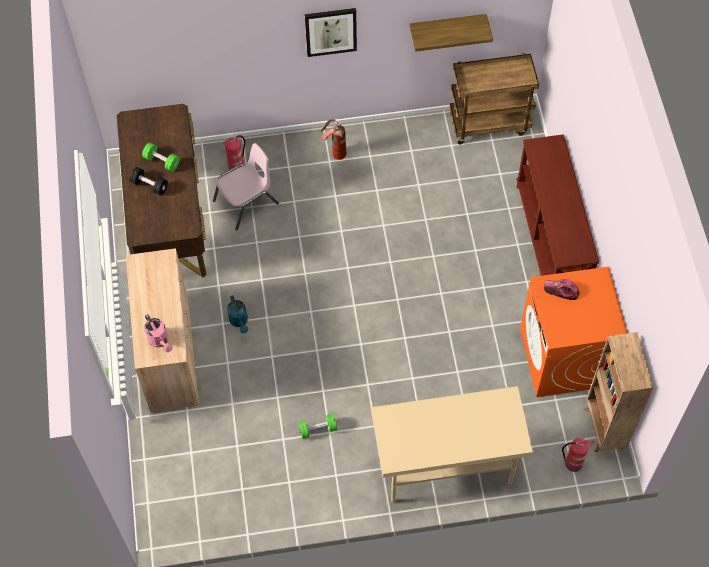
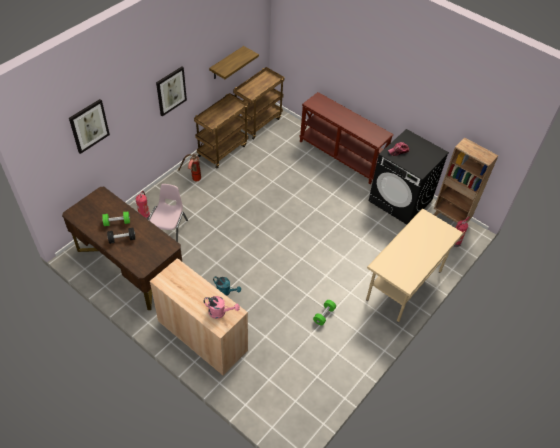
camera: 45 degrees left, 10 degrees down
orange washing machine [520,267,627,397] -> black washing machine [368,129,449,225]
none -> picture [69,99,110,154]
none -> brown cart [194,93,248,169]

